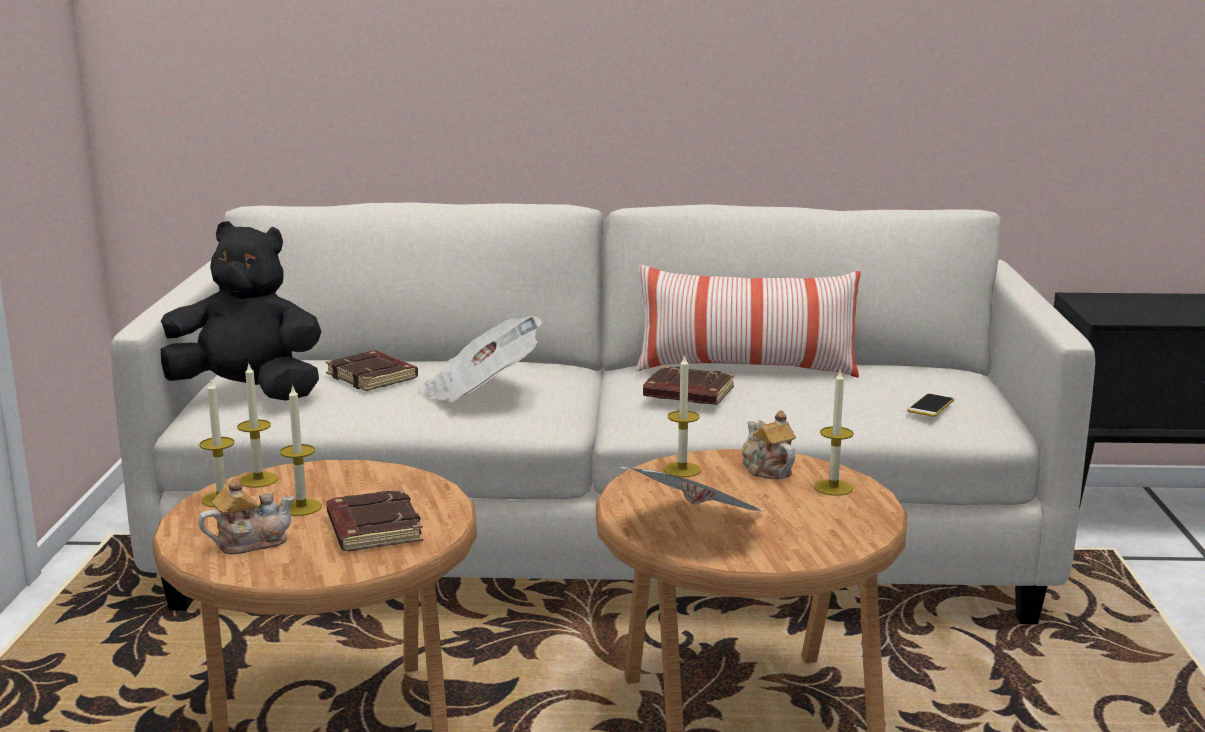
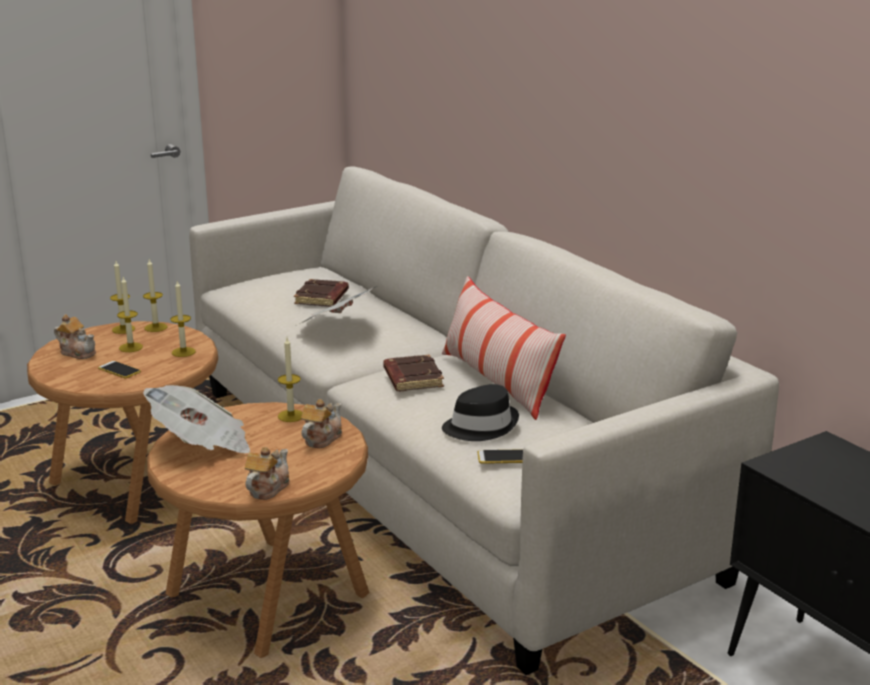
camera: 55 degrees right, 5 degrees up
black plush toy [161,221,321,401] -> none
brown book [326,489,423,551] -> phone [98,361,141,379]
candle [814,368,854,496] -> candle moved to [170,281,196,357]
none -> teapot [245,447,290,500]
none -> black hat [442,384,519,441]

